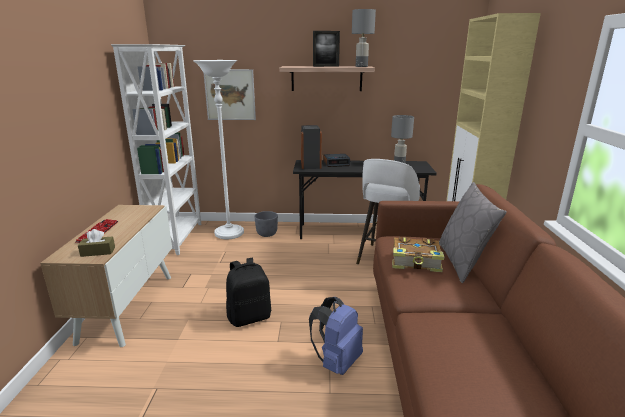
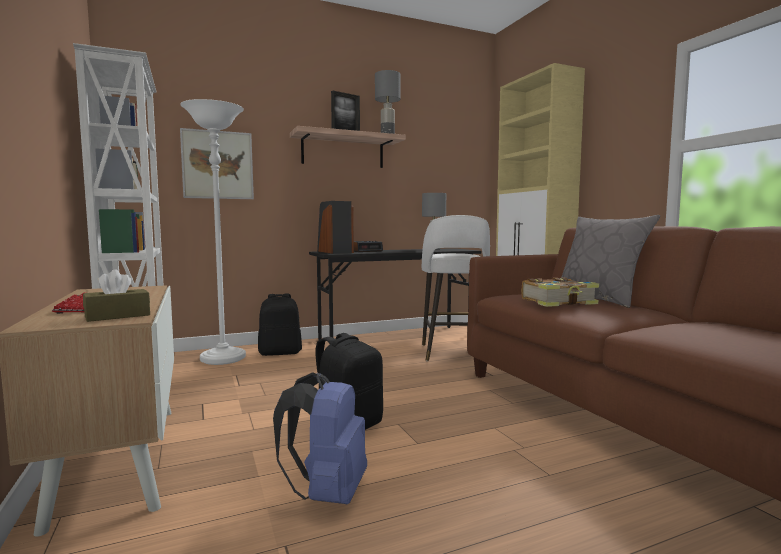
camera: 25 degrees left, 15 degrees down
grey planter [254,211,278,237] -> black backpack [258,294,302,356]
blue backpack [309,297,363,375] -> blue backpack moved to [273,372,367,504]

